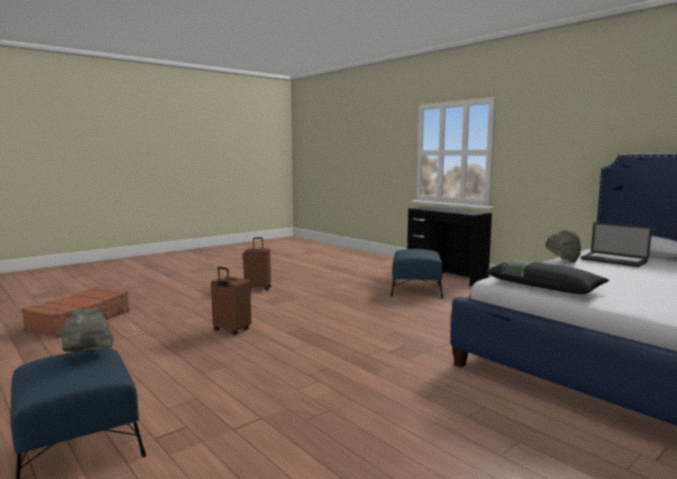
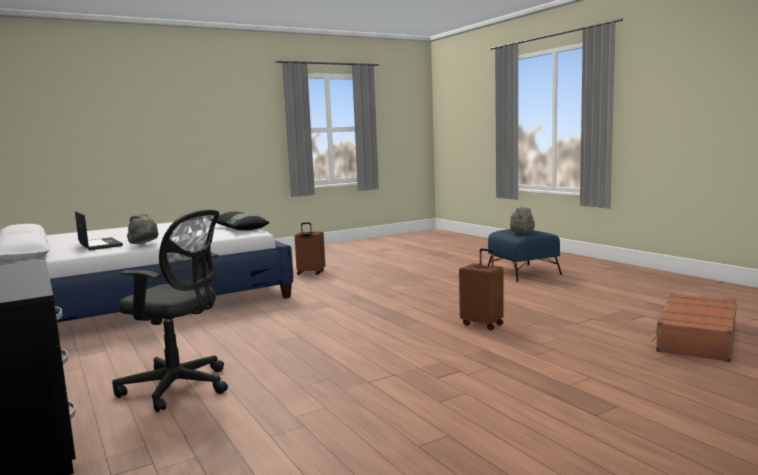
camera: 170 degrees left, 0 degrees up
brown suitcase [243,238,271,291] -> brown suitcase moved to [295,223,325,275]
blue ottoman [391,249,443,299] -> black office chair [112,209,228,412]

